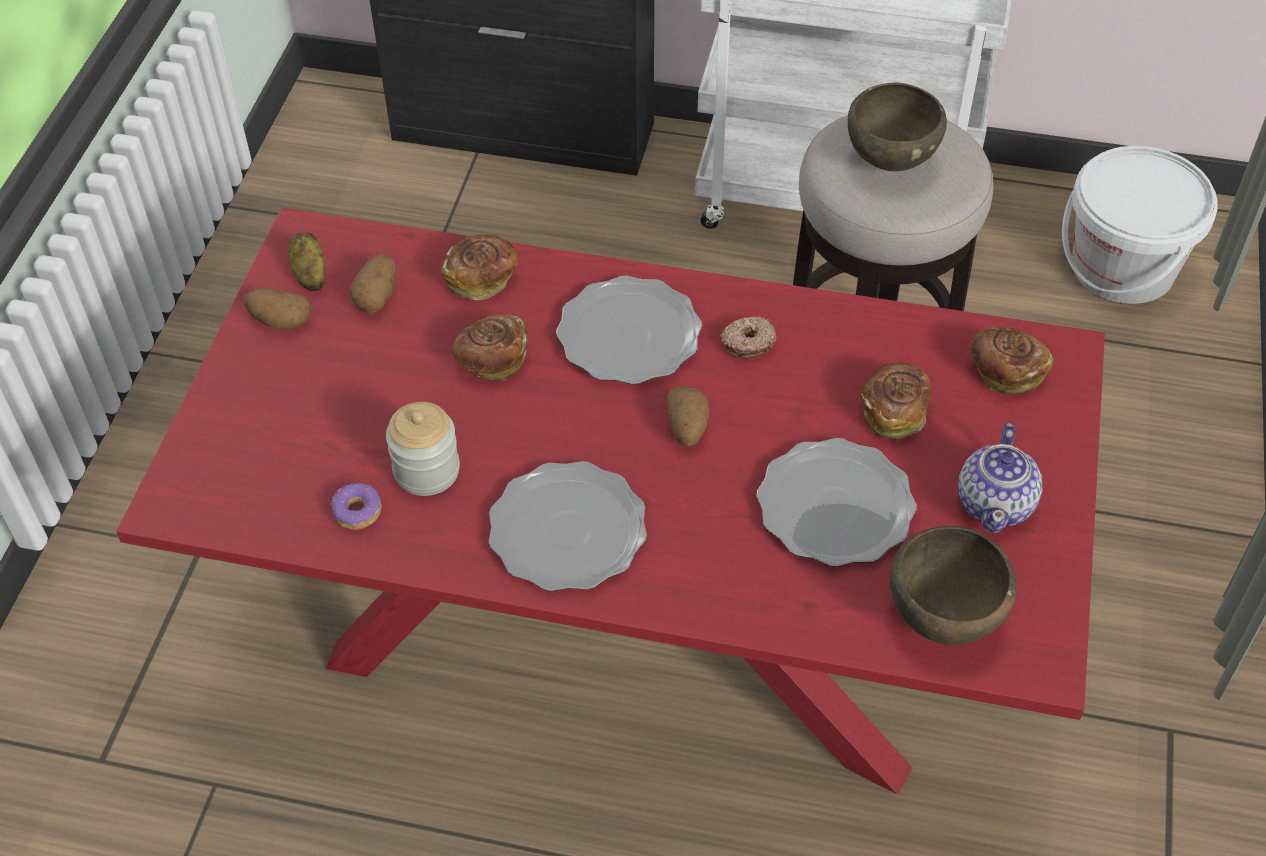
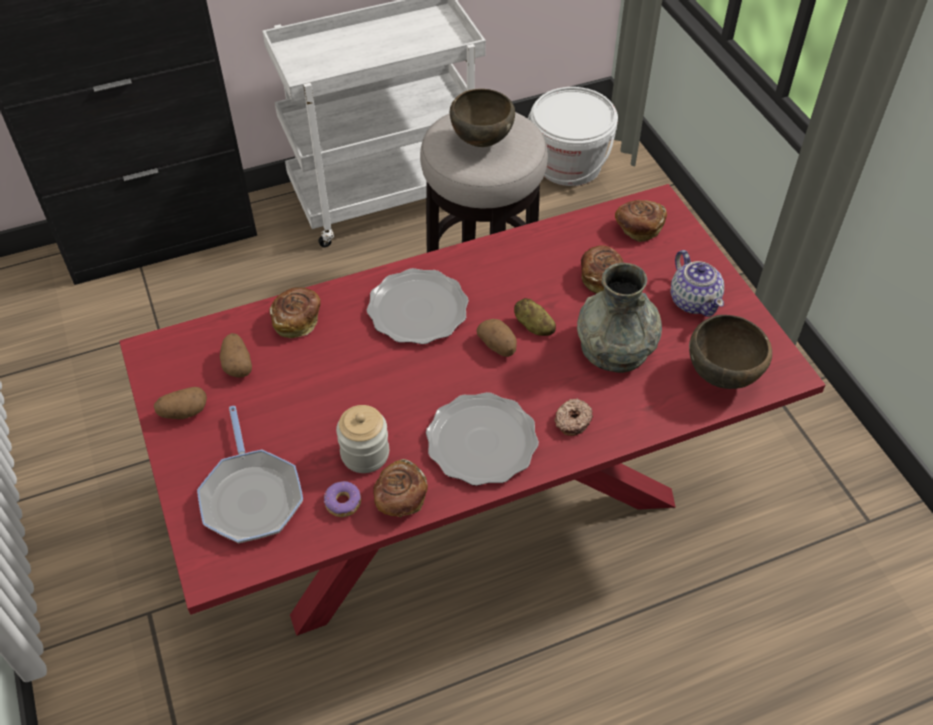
camera: 35 degrees left, 0 degrees up
potato [288,233,326,291] -> potato moved to [514,298,556,336]
bread [452,314,528,381] -> bread moved to [373,459,428,517]
donut [720,316,777,359] -> donut moved to [554,398,593,436]
plate [757,438,917,567] -> grey vase [577,263,662,373]
none -> frying pan [197,406,303,543]

